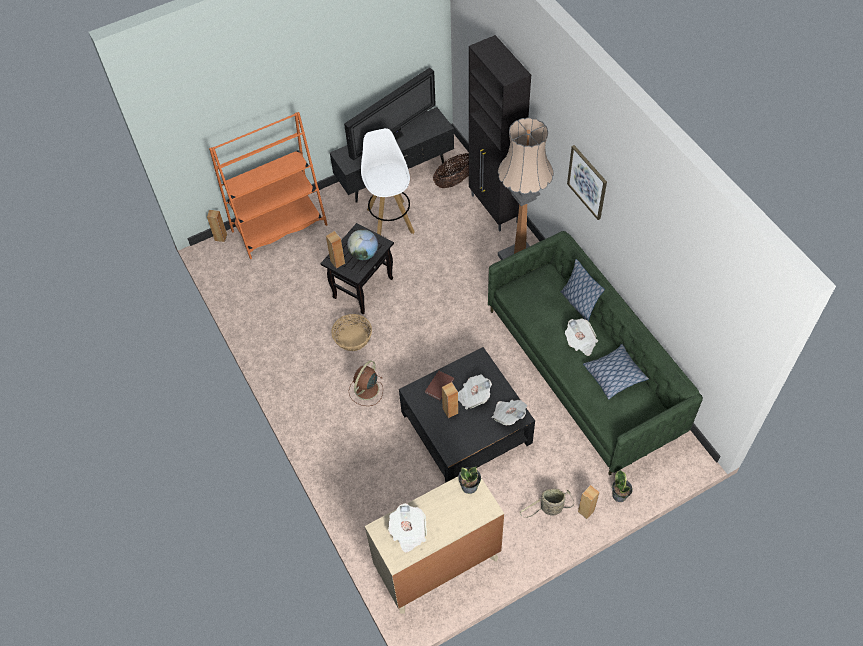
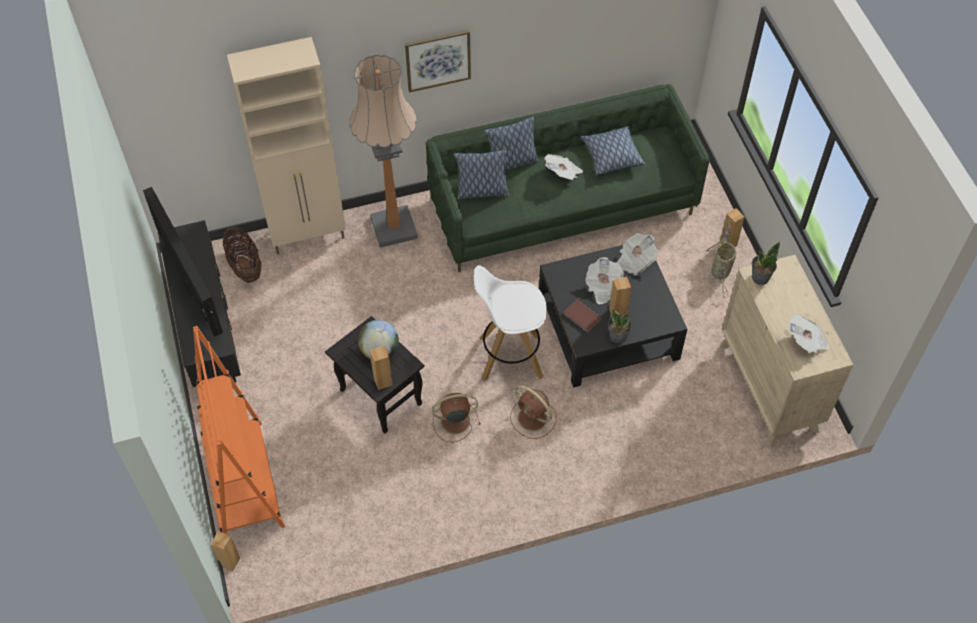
camera: 80 degrees left, 0 degrees up
basket [331,314,372,351] -> brown fan [432,393,481,442]
white stool [361,128,415,235] -> white stool moved to [474,265,547,381]
black cabinet [469,35,531,232] -> beige cabinet [227,37,346,254]
potted plant [612,470,633,502] -> potted plant moved to [608,310,632,344]
none -> pillow [453,149,509,200]

